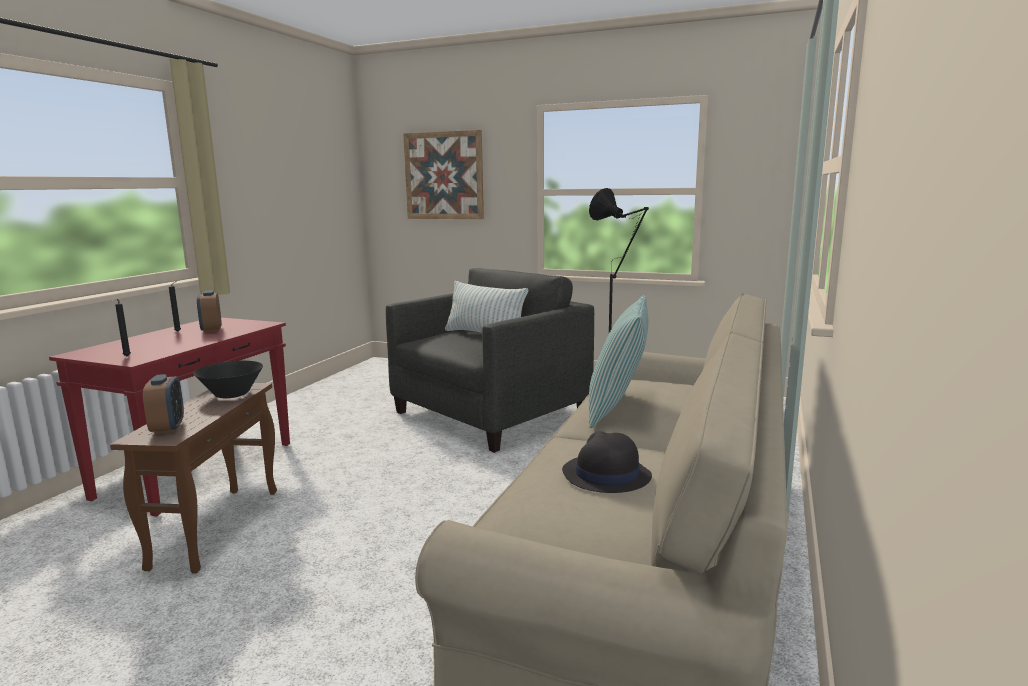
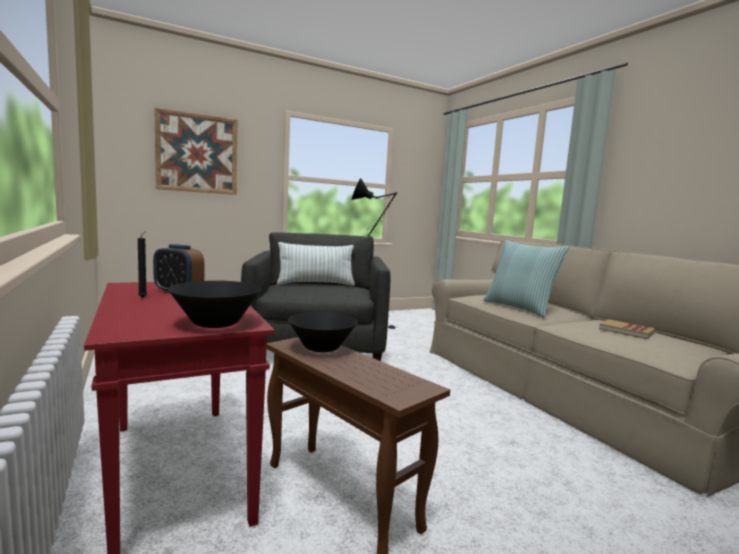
camera: 50 degrees left, 5 degrees down
black candle [115,299,131,356] -> black bowl [168,281,261,328]
alarm clock [143,374,184,434] -> none
black hat [562,431,652,493] -> book [599,319,655,339]

